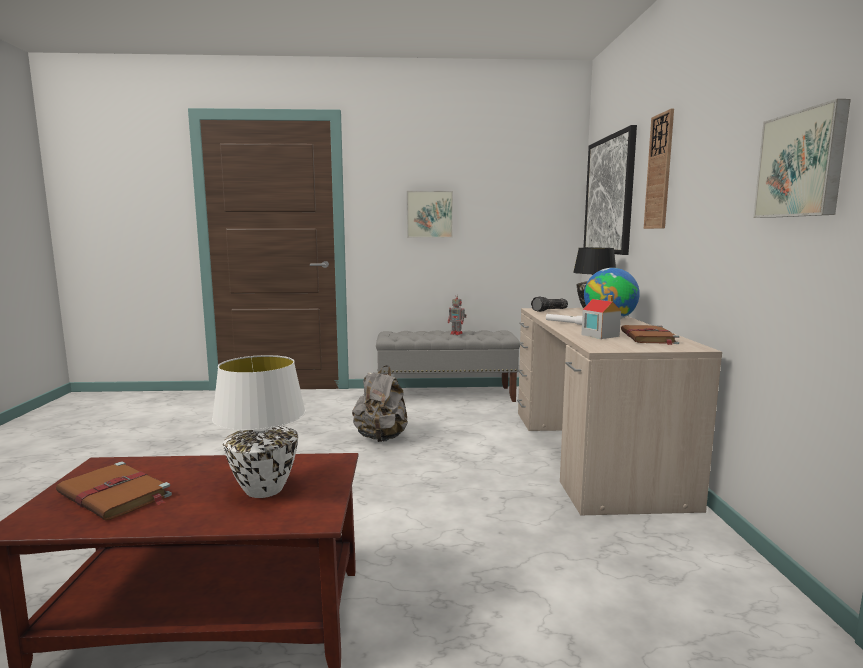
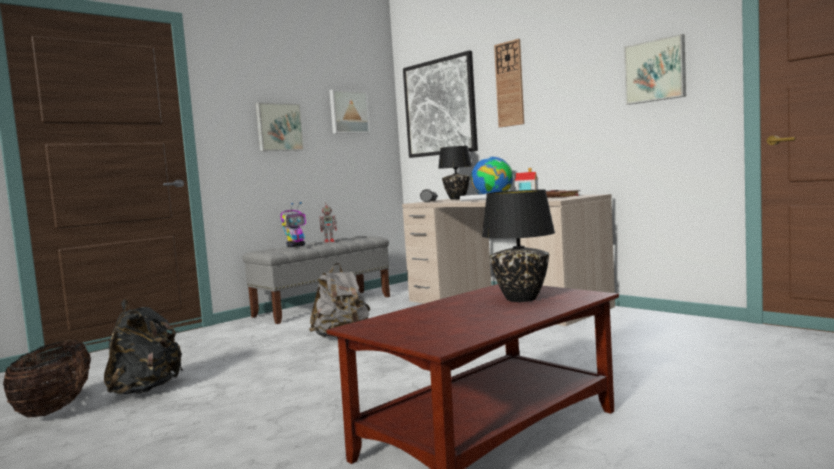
camera: 40 degrees left, 5 degrees down
brown book [56,461,172,520] -> none
white table lamp [212,355,306,498] -> black table lamp [482,190,555,302]
none -> basket [3,340,91,418]
none -> black backpack [104,299,183,394]
none -> toy robot [281,202,306,247]
none -> picture [329,89,370,134]

